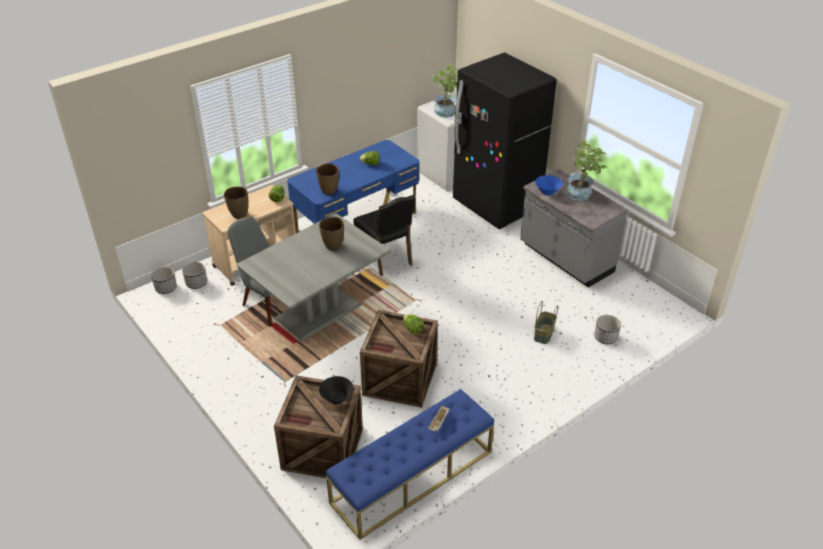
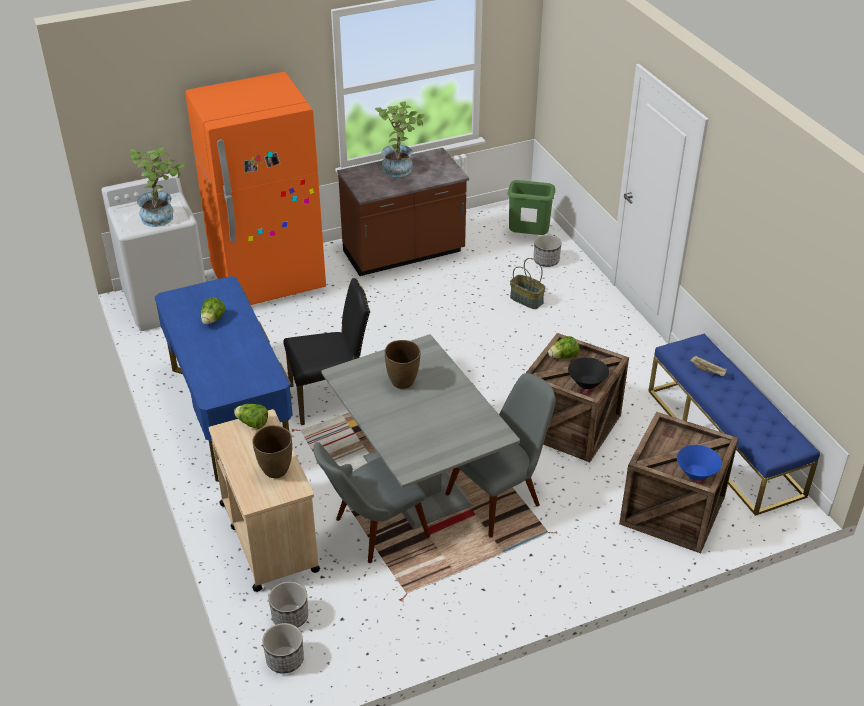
camera: 75 degrees left, 0 degrees up
brown vase [316,163,339,195] -> none
black bowl [319,376,354,404] -> black bowl moved to [568,357,609,389]
black fridge [453,53,557,229] -> orange fridge [185,72,326,305]
grey counter [520,169,628,288] -> brown counter [337,148,469,276]
blue bowl [535,175,563,195] -> blue bowl moved to [677,445,722,481]
none -> grey chair [445,373,556,538]
none -> green trash can [508,180,555,235]

